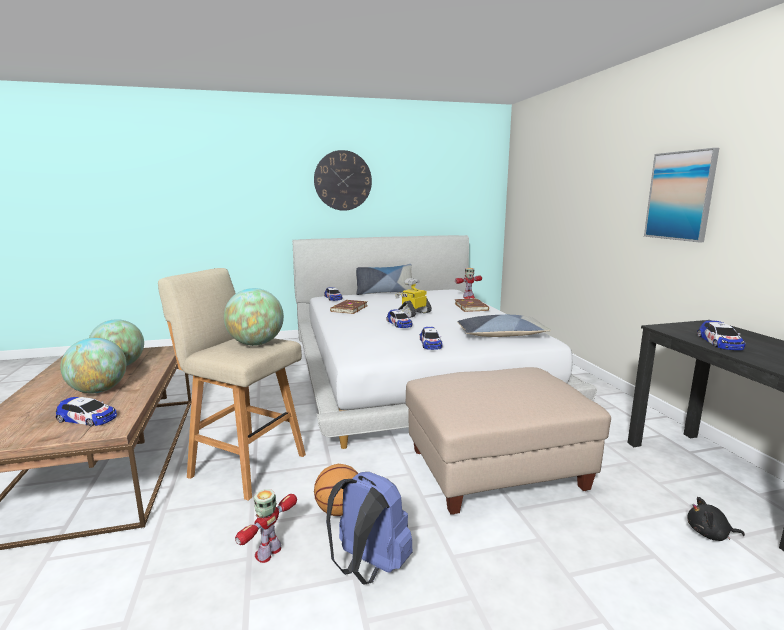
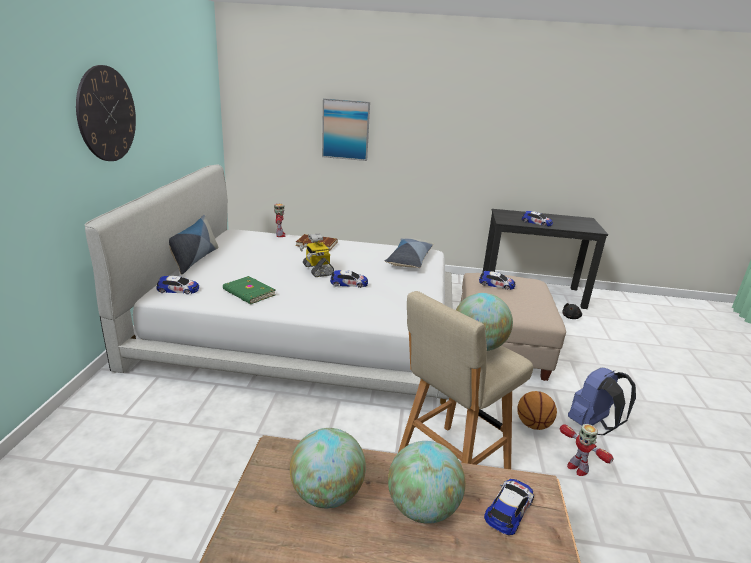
camera: 70 degrees left, 10 degrees up
brown book [330,300,368,314] -> green book [223,276,276,304]
toy car [420,327,443,350] -> toy car moved to [479,271,515,290]
picture [644,148,719,242] -> picture moved to [322,98,370,161]

